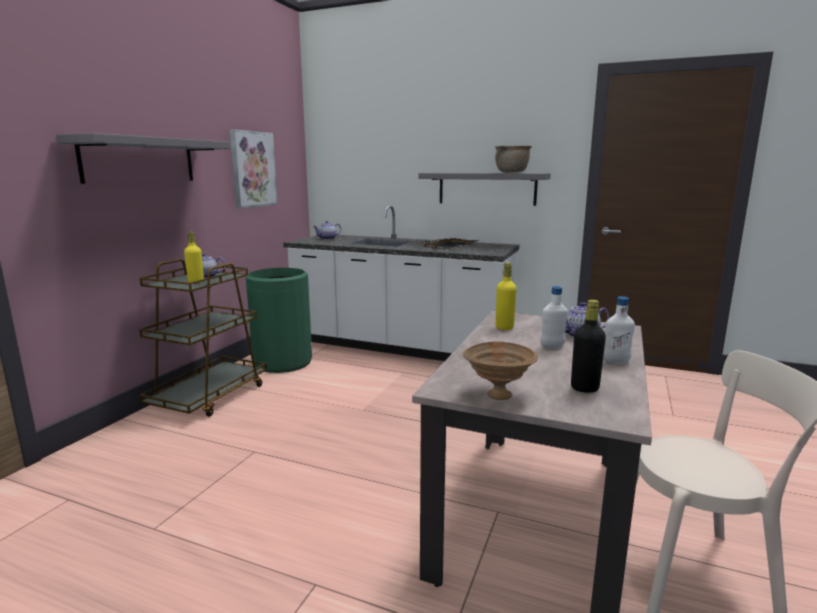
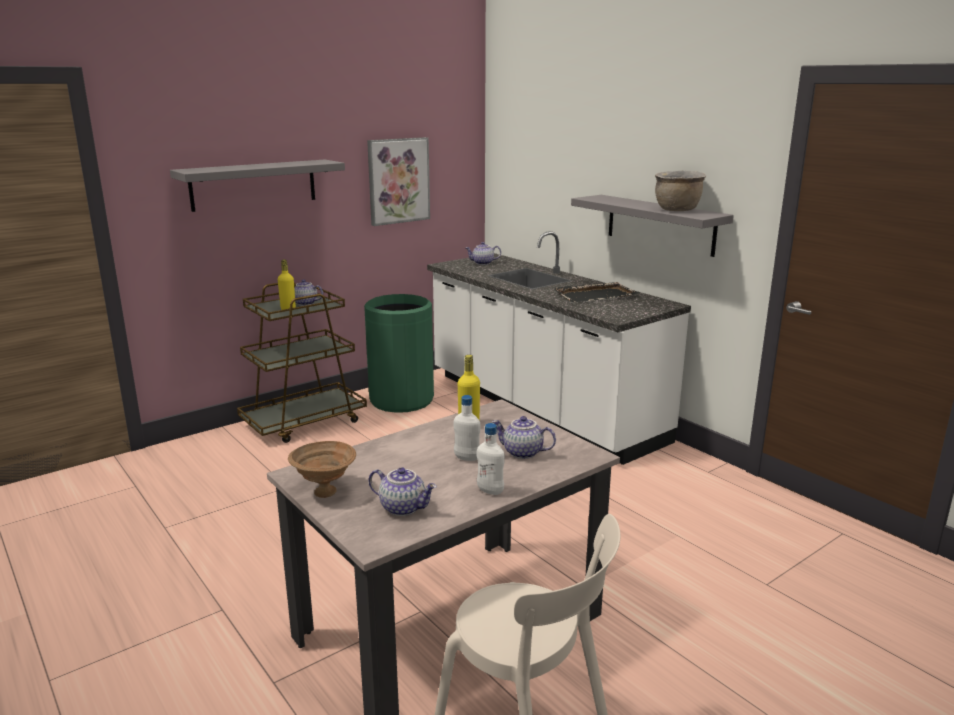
camera: 30 degrees right, 5 degrees up
black bottle [571,300,606,393] -> teapot [368,467,437,516]

